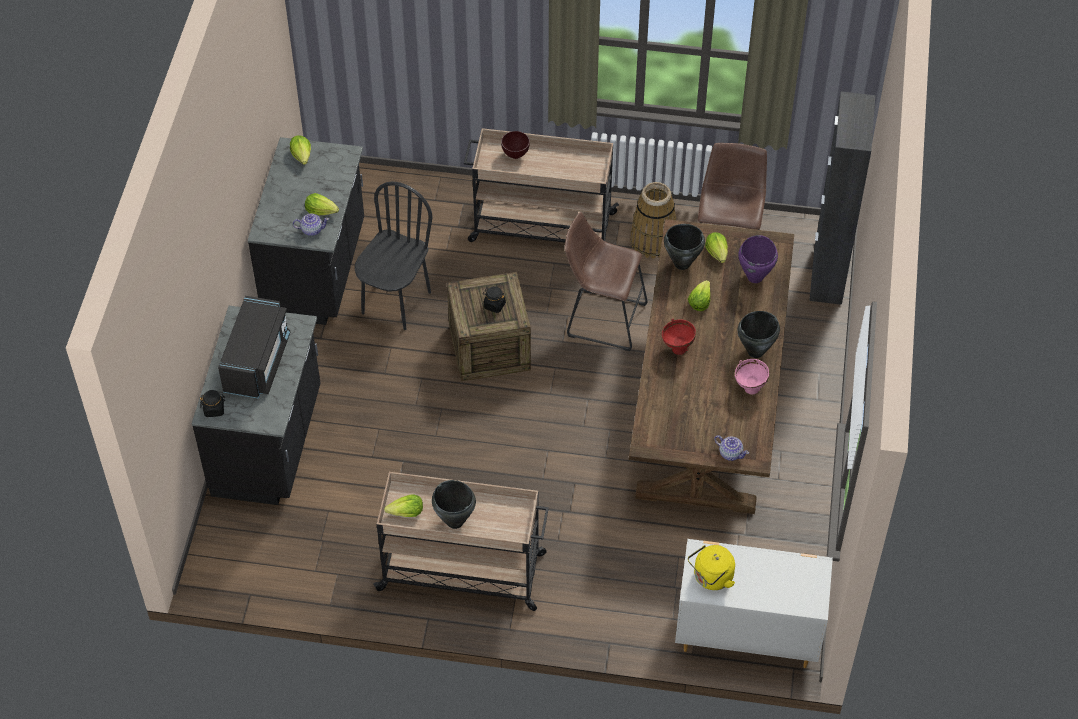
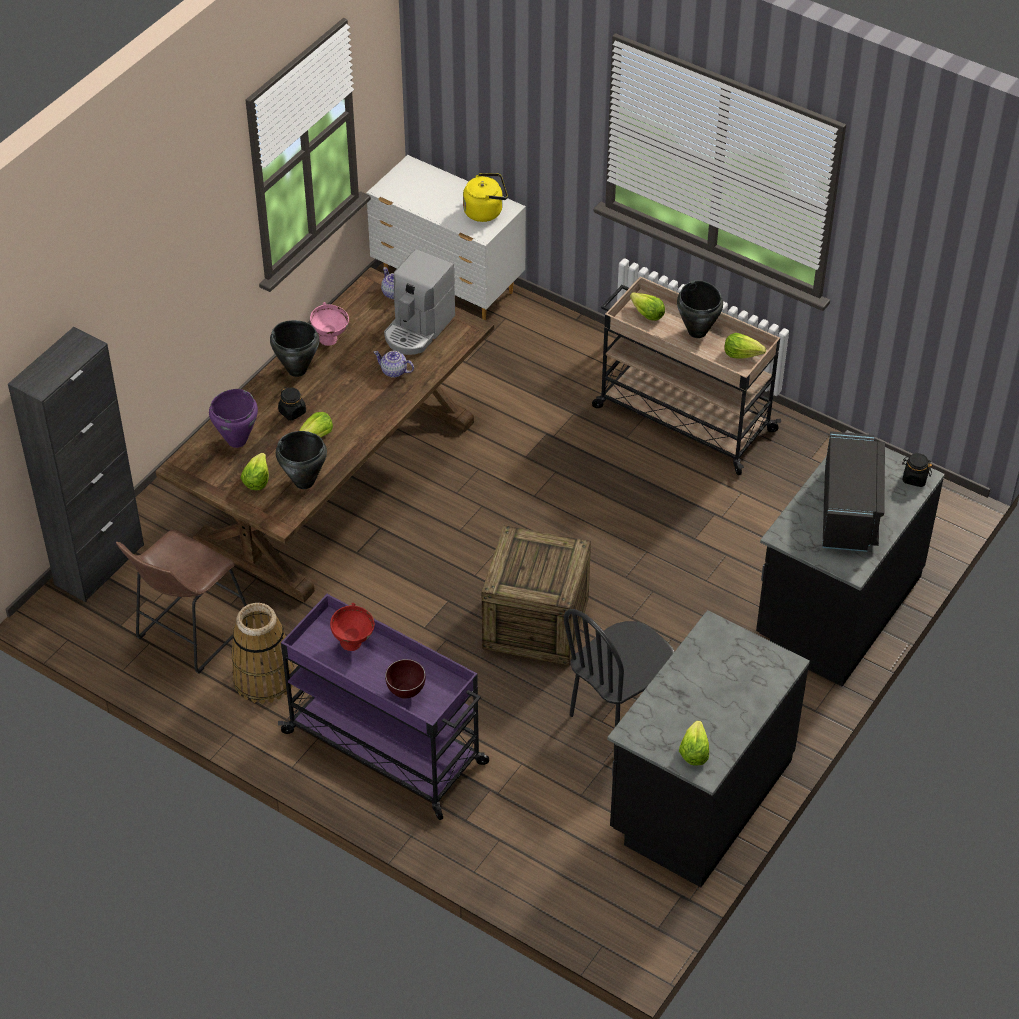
camera: 155 degrees left, 5 degrees down
black microwave [218,296,290,399] -> black microwave turned 150 degrees clockwise [822,431,885,552]
teapot [293,214,329,236] -> teapot moved to [373,351,414,378]
lettuce [305,193,339,215] -> lettuce moved to [630,292,665,321]
beige cart [464,128,619,242] -> purple cart [278,594,489,820]
black jar [483,286,506,313] -> black jar moved to [278,387,306,421]
brown stool [565,212,647,351] -> none
red bowl [662,319,696,355] -> red bowl moved to [330,603,375,651]
none -> coffee machine [384,249,455,355]

